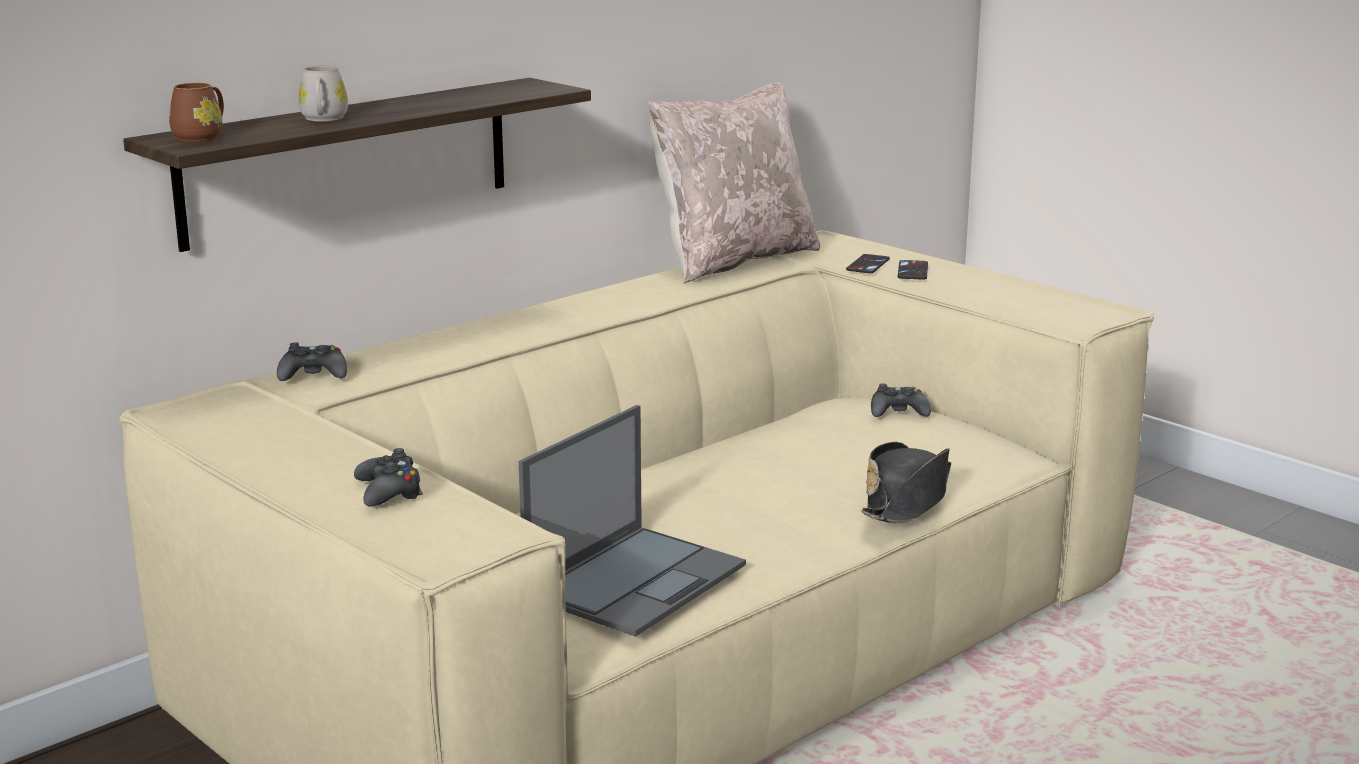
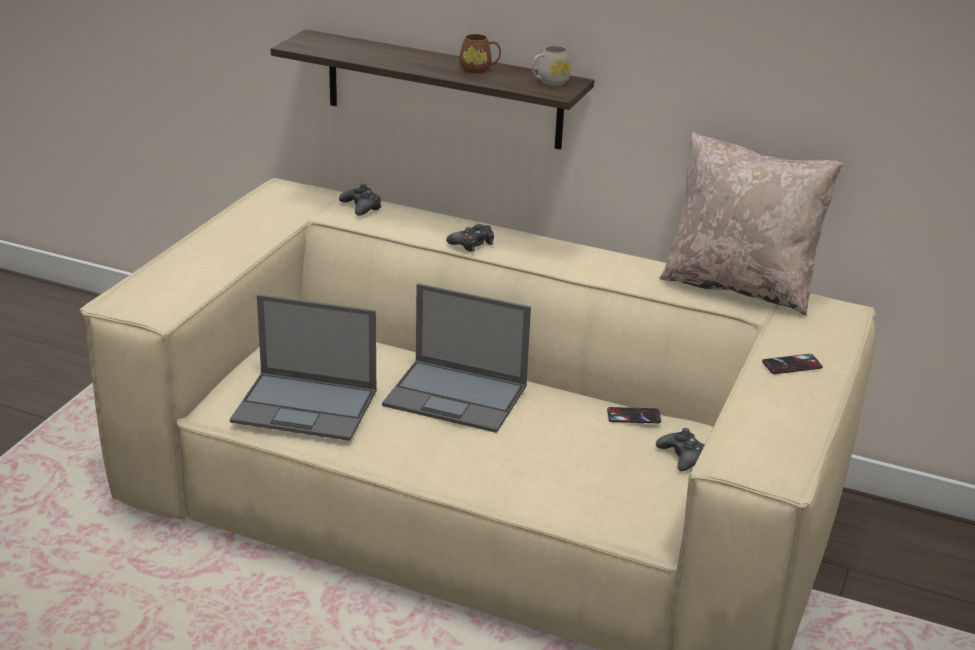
camera: 65 degrees right, 10 degrees up
brown mug [169,83,224,142] -> brown mug moved to [459,34,501,73]
white mug [299,66,348,122] -> white mug moved to [532,45,571,86]
black game controller [354,448,423,507] -> black game controller moved to [446,224,494,252]
phone [846,254,890,273] -> phone moved to [607,407,661,423]
black hat [861,442,951,523] -> none
none -> laptop [382,283,531,433]

